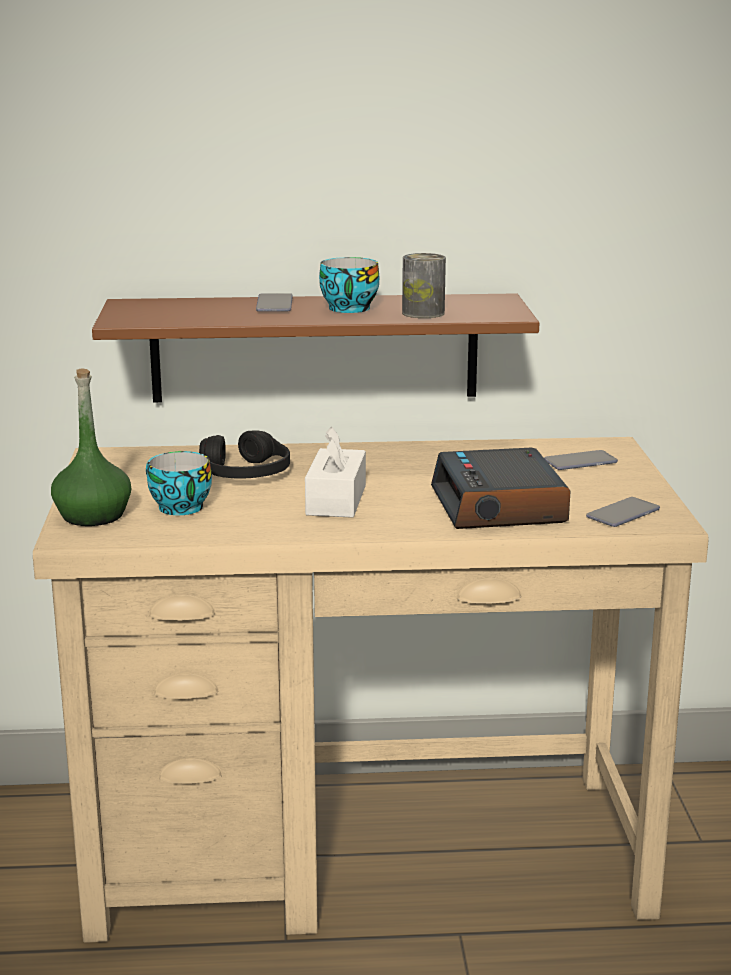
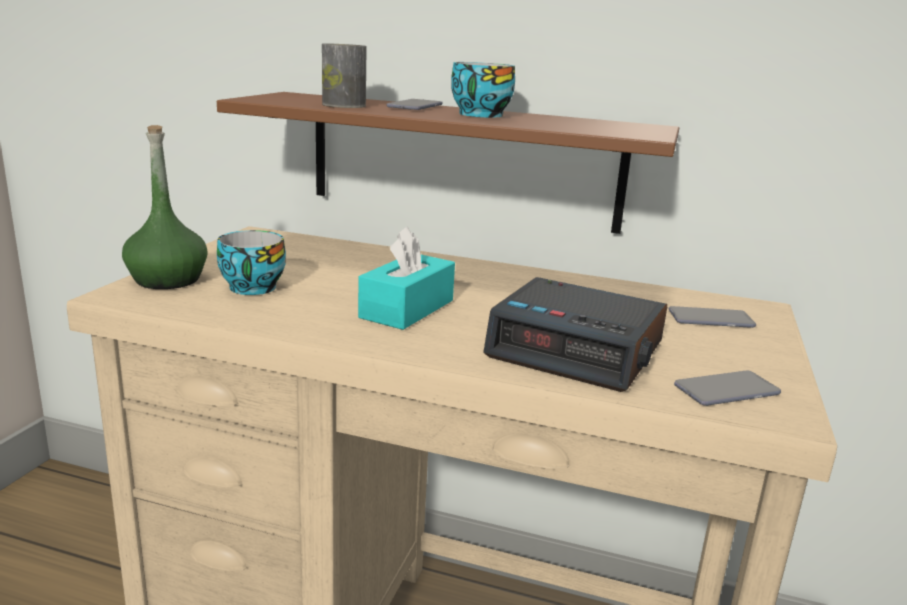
camera: 20 degrees right, 0 degrees up
black headphones [199,431,290,478] -> none
white tissue box [305,426,366,518] -> turquoise tissue box [358,227,455,330]
can [402,253,446,318] -> can moved to [322,43,367,108]
alarm clock [431,448,571,529] -> alarm clock turned 75 degrees counterclockwise [483,277,667,392]

